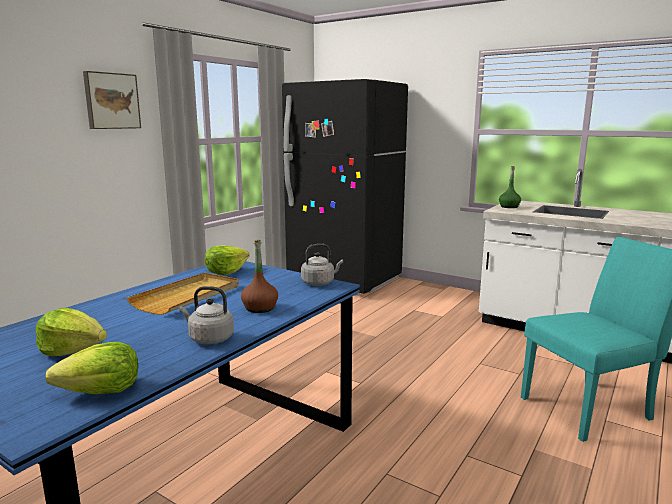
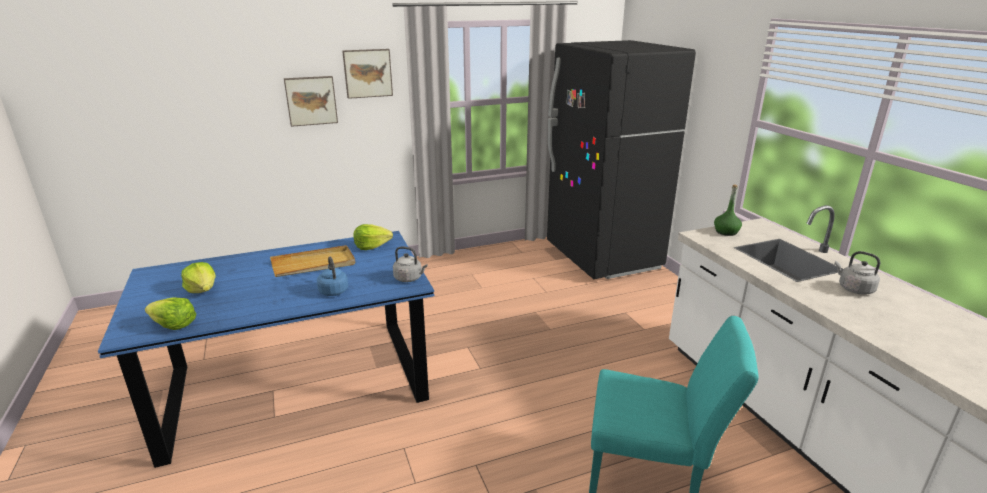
camera: 35 degrees right, 10 degrees up
grey kettle [179,286,234,344] -> grey kettle moved to [835,251,880,295]
brown bottle [241,239,278,313] -> blue kettle [317,256,348,296]
none -> picture [284,76,338,127]

